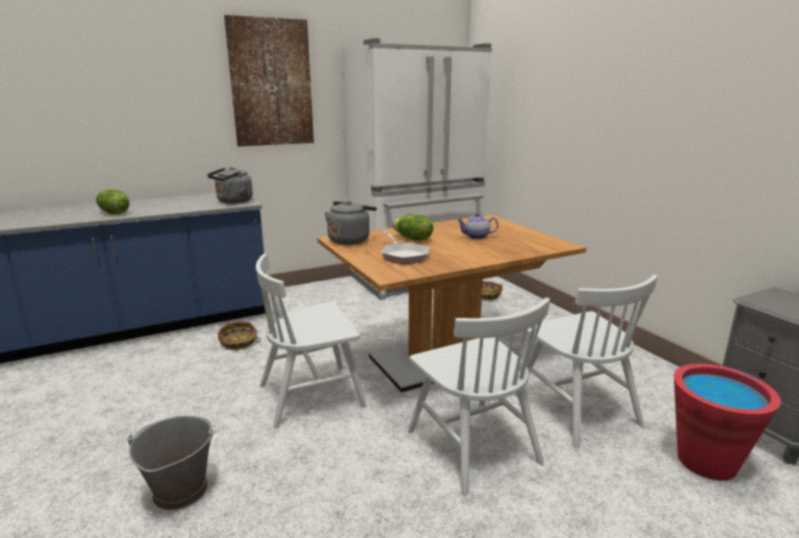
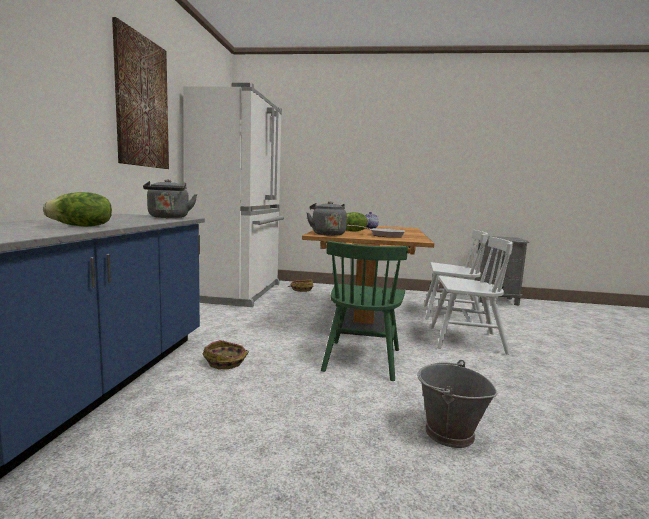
camera: 55 degrees left, 10 degrees down
white chair [256,254,367,428] -> green chair [321,241,408,381]
red bucket [674,364,781,480] -> none

